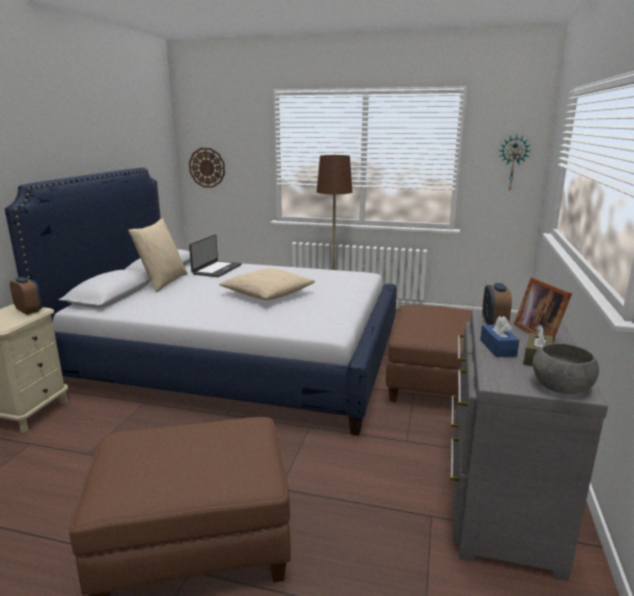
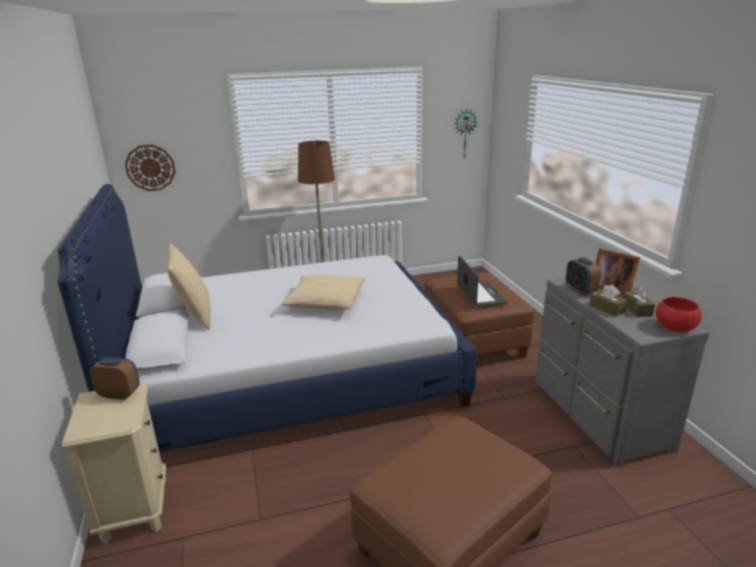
camera: 30 degrees left, 5 degrees up
laptop [189,234,242,277] -> laptop moved to [457,256,507,307]
blue tissue box [480,316,519,357] -> brown tissue box [590,285,628,316]
grey bowl [532,343,599,394] -> red bowl [656,297,702,332]

